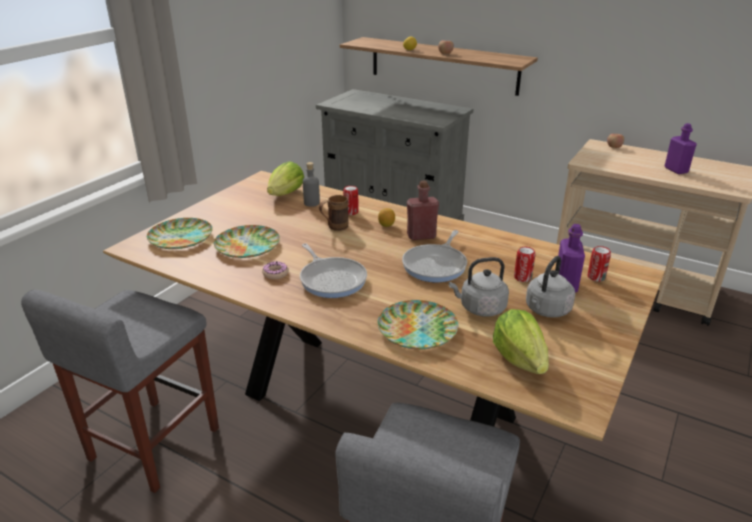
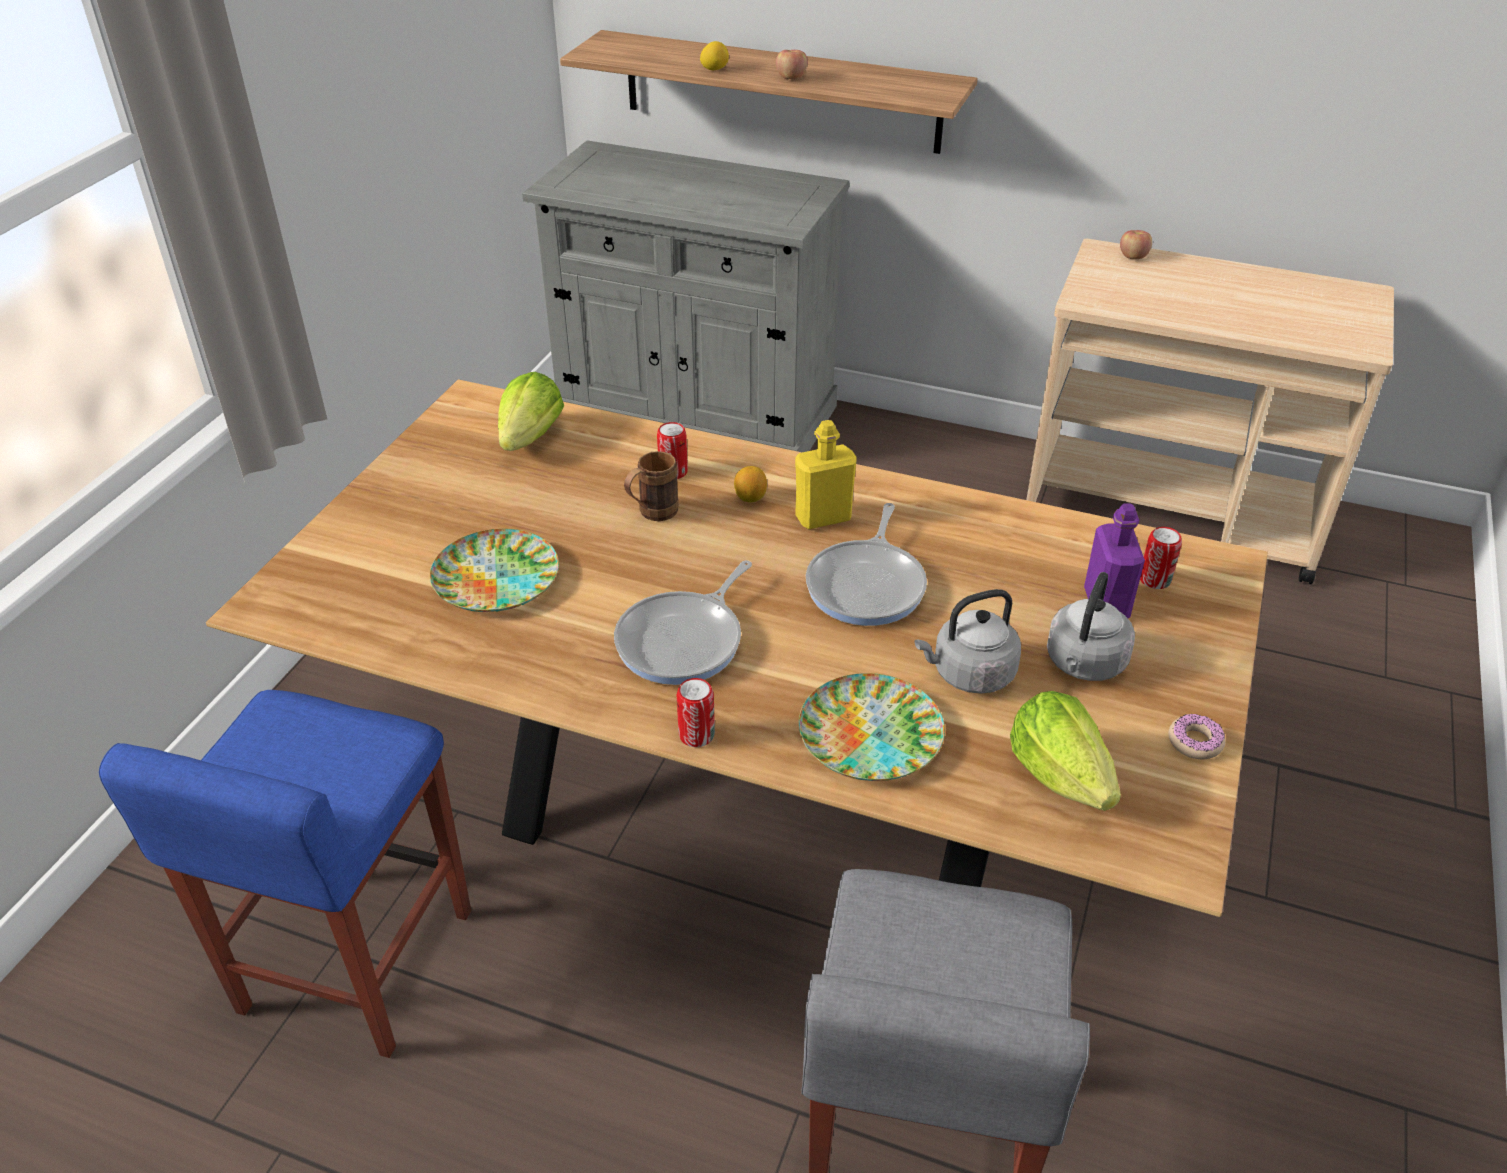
camera: 10 degrees left, 10 degrees up
grey stool [21,290,219,493] -> blue stool [99,690,471,1058]
plate [147,218,213,249] -> none
donut [262,261,289,279] -> donut moved to [1169,714,1226,759]
frying pan [300,243,367,298] -> frying pan turned 75 degrees clockwise [614,560,752,685]
grey bottle [303,162,320,207] -> none
red bottle [407,180,439,240] -> yellow bottle [795,420,856,529]
can [514,247,535,282] -> can moved to [677,678,715,747]
purple bottle [664,123,697,174] -> none

